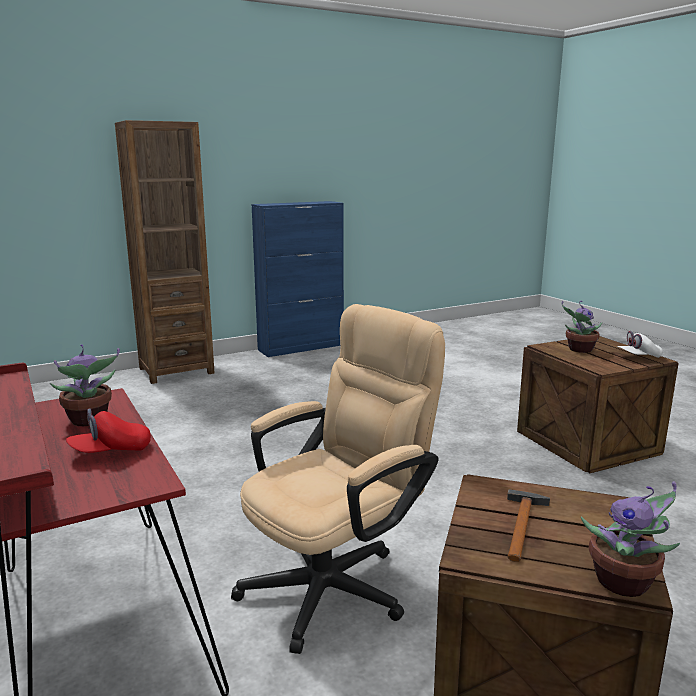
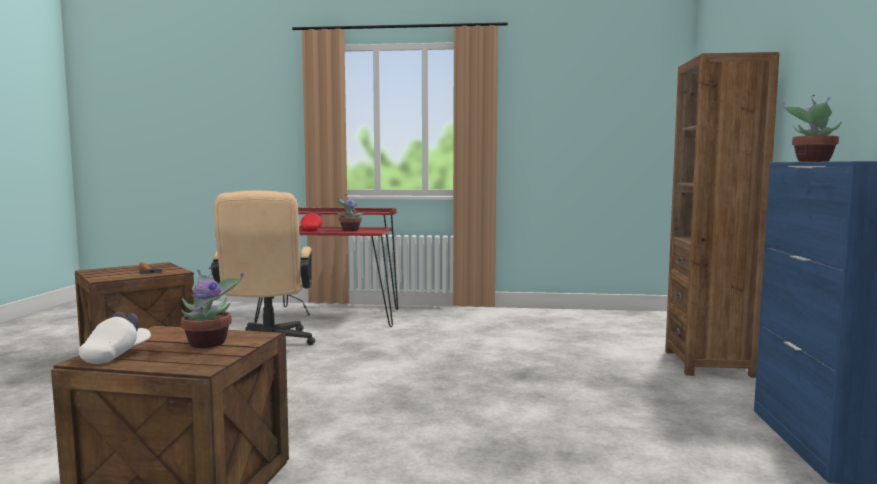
camera: 125 degrees right, 10 degrees down
potted plant [581,481,680,597] -> potted plant moved to [782,94,842,162]

